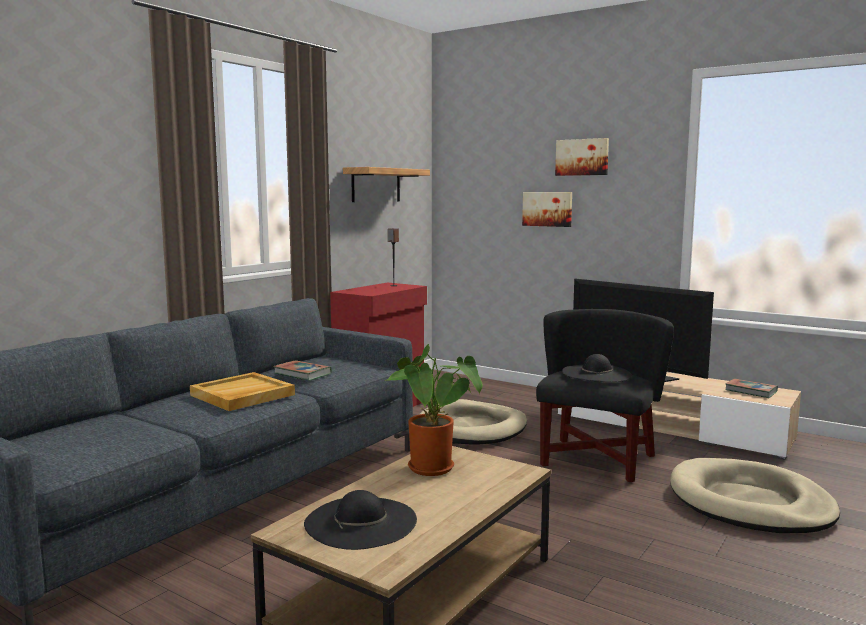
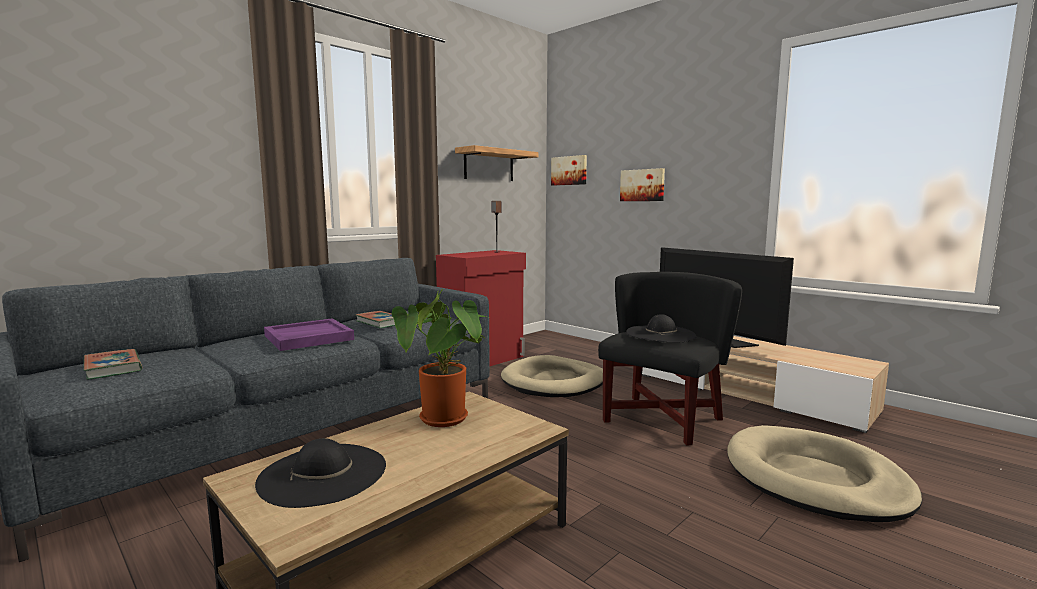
camera: 10 degrees right, 0 degrees up
beige tray [190,372,295,411] -> purple tray [264,318,354,351]
picture [555,138,609,176] -> picture moved to [551,155,587,186]
book [725,379,778,398] -> book moved to [84,349,142,380]

